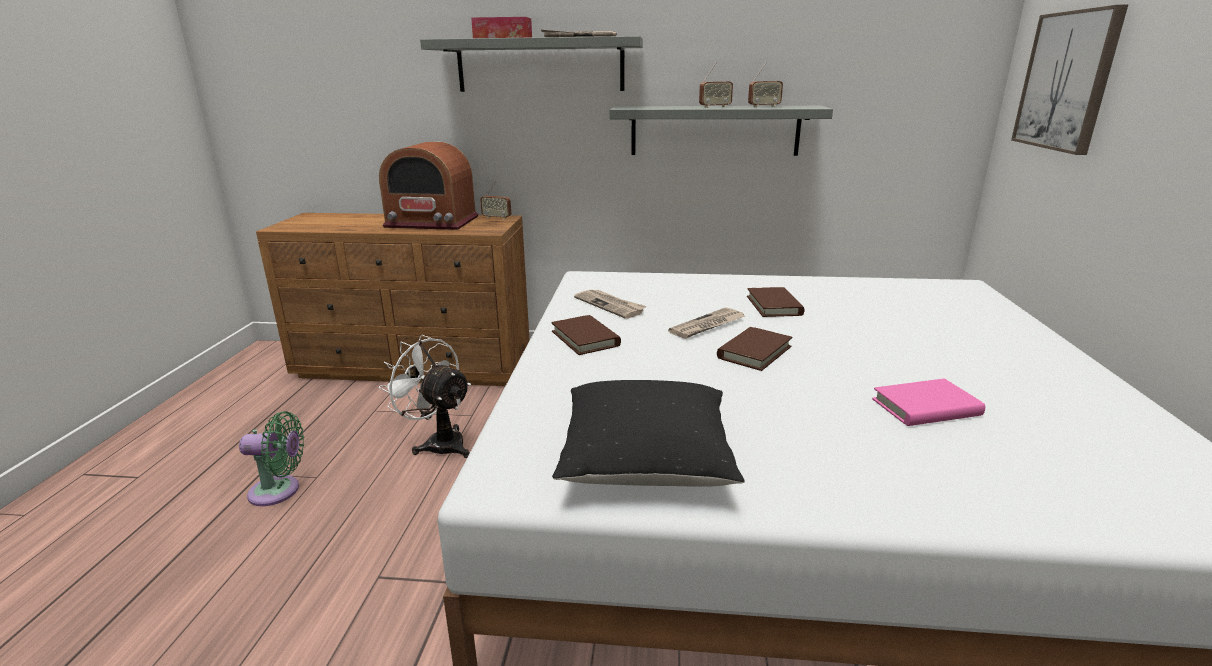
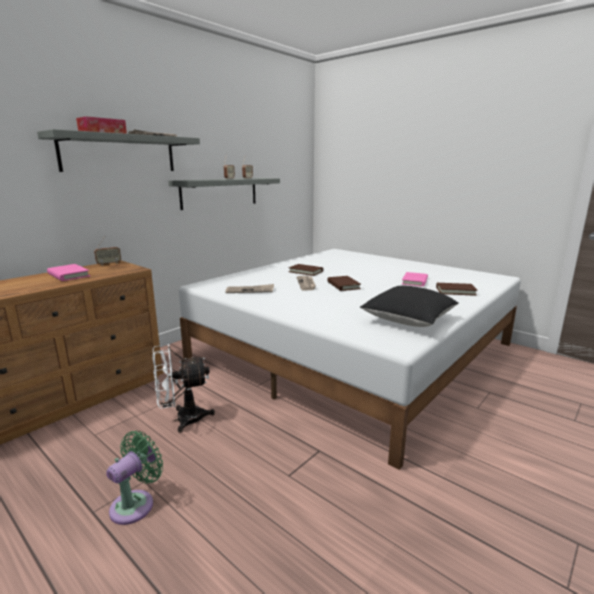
camera: 55 degrees left, 5 degrees down
radio [379,142,478,230] -> pink book [47,264,90,281]
brown book [551,315,621,355] -> brown book moved to [436,283,478,296]
picture [1011,4,1128,155] -> none

